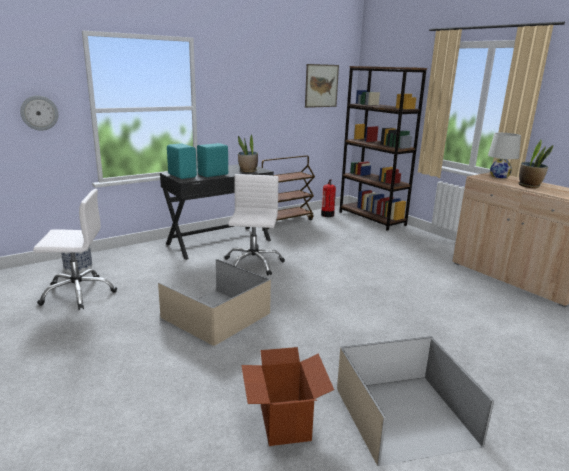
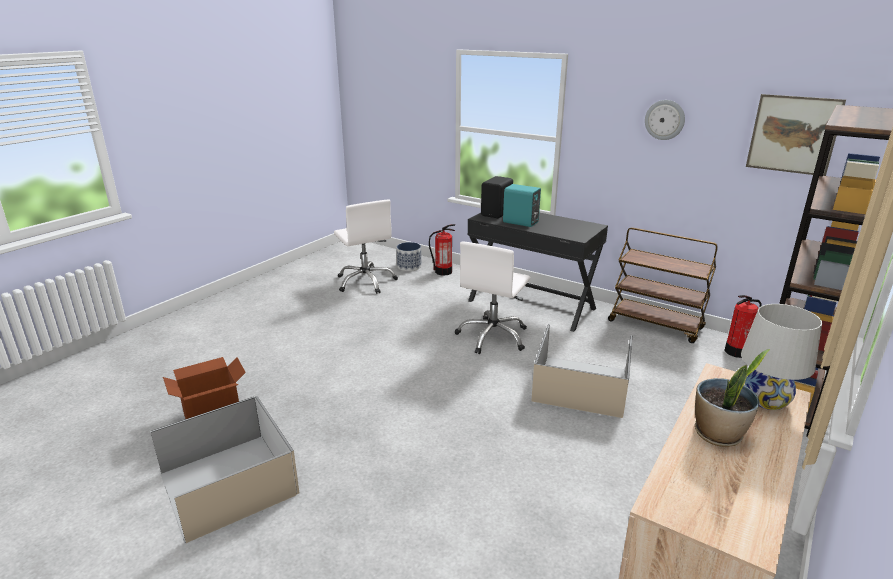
camera: 70 degrees right, 5 degrees up
wall clock [20,95,58,131] -> wall clock moved to [645,100,685,140]
beige storage box [158,259,271,346] -> beige storage box moved to [531,324,632,418]
turquoise speaker [167,143,197,179] -> black speaker [481,176,513,218]
white office chair [225,174,285,275] -> white office chair turned 135 degrees clockwise [455,241,530,354]
potted plant [238,135,258,172] -> none
none -> fire extinguisher [429,224,455,276]

